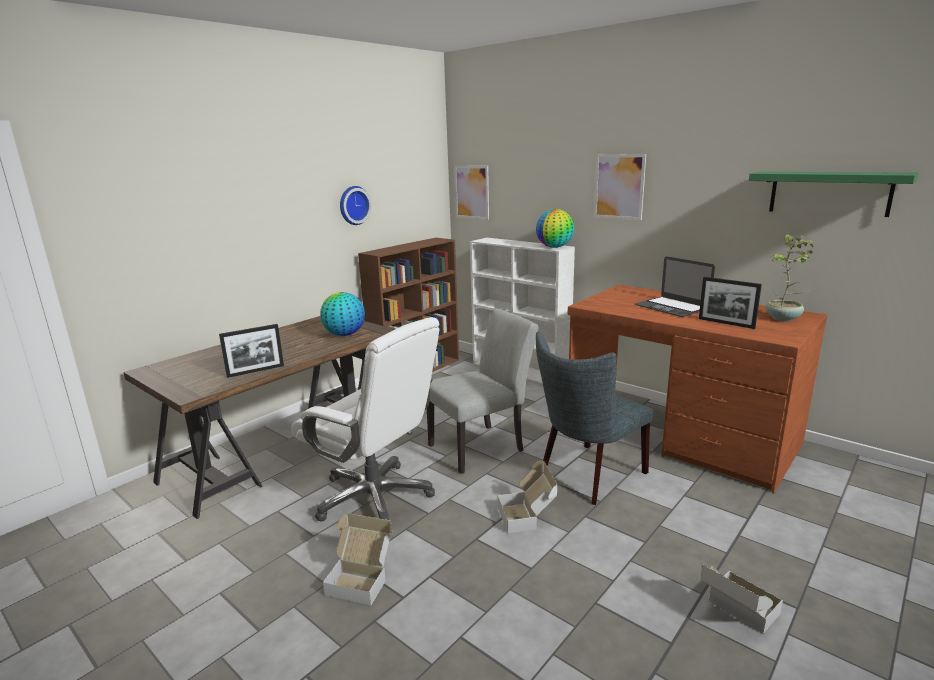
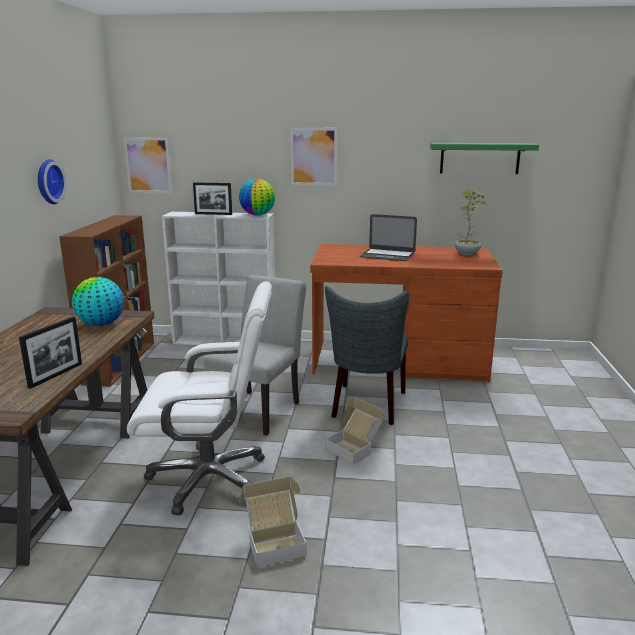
camera: 35 degrees left, 0 degrees up
picture frame [699,277,762,329] -> picture frame moved to [193,182,232,215]
cardboard box [701,561,783,634] -> none

